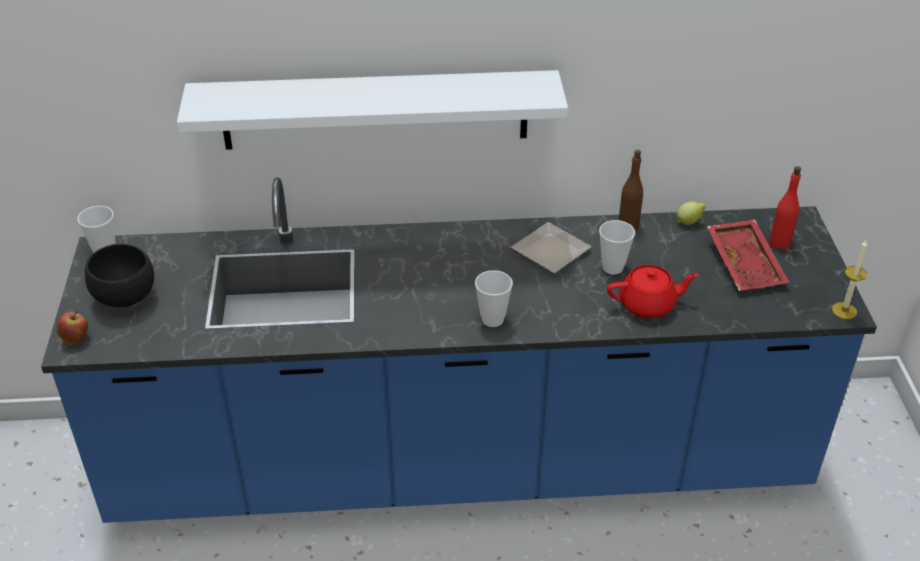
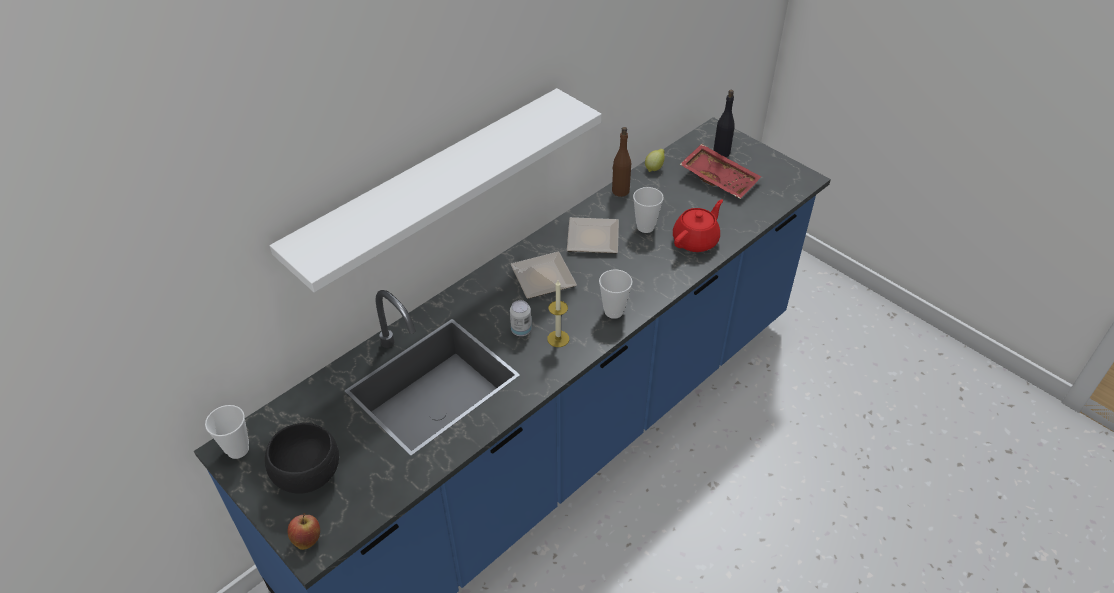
camera: 40 degrees left, 5 degrees up
red bottle [769,166,801,249] -> black bottle [713,90,735,157]
candle [832,240,867,319] -> candle moved to [547,281,569,347]
none -> can [510,300,532,336]
none -> plate [511,252,577,299]

